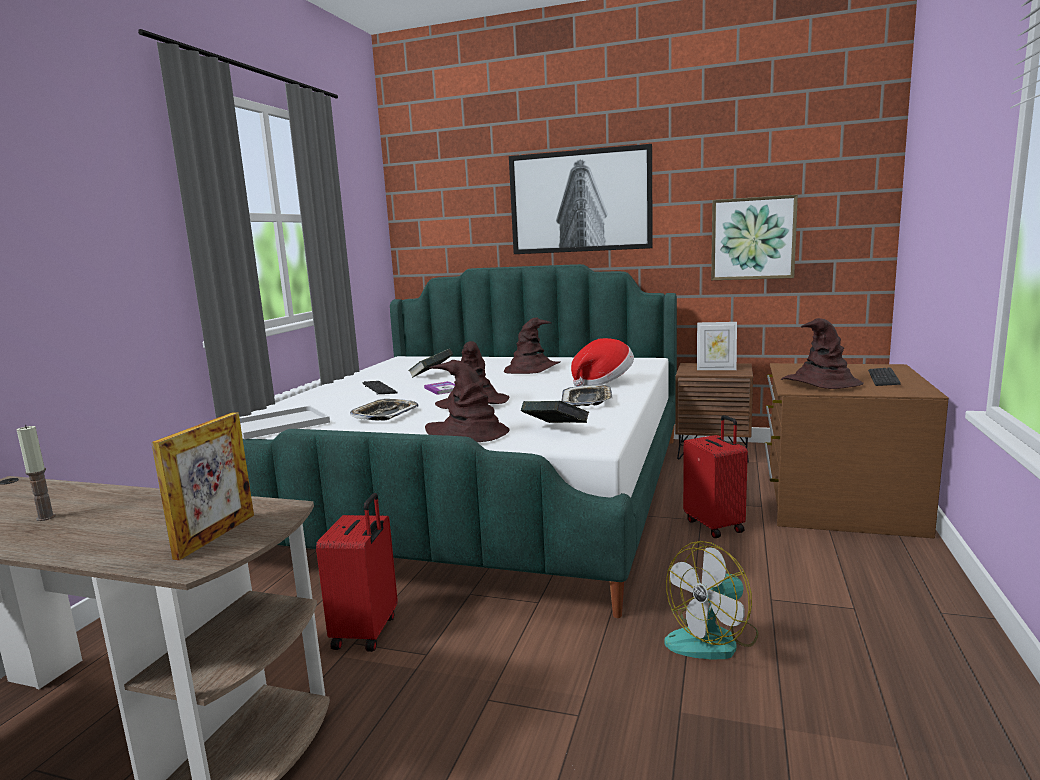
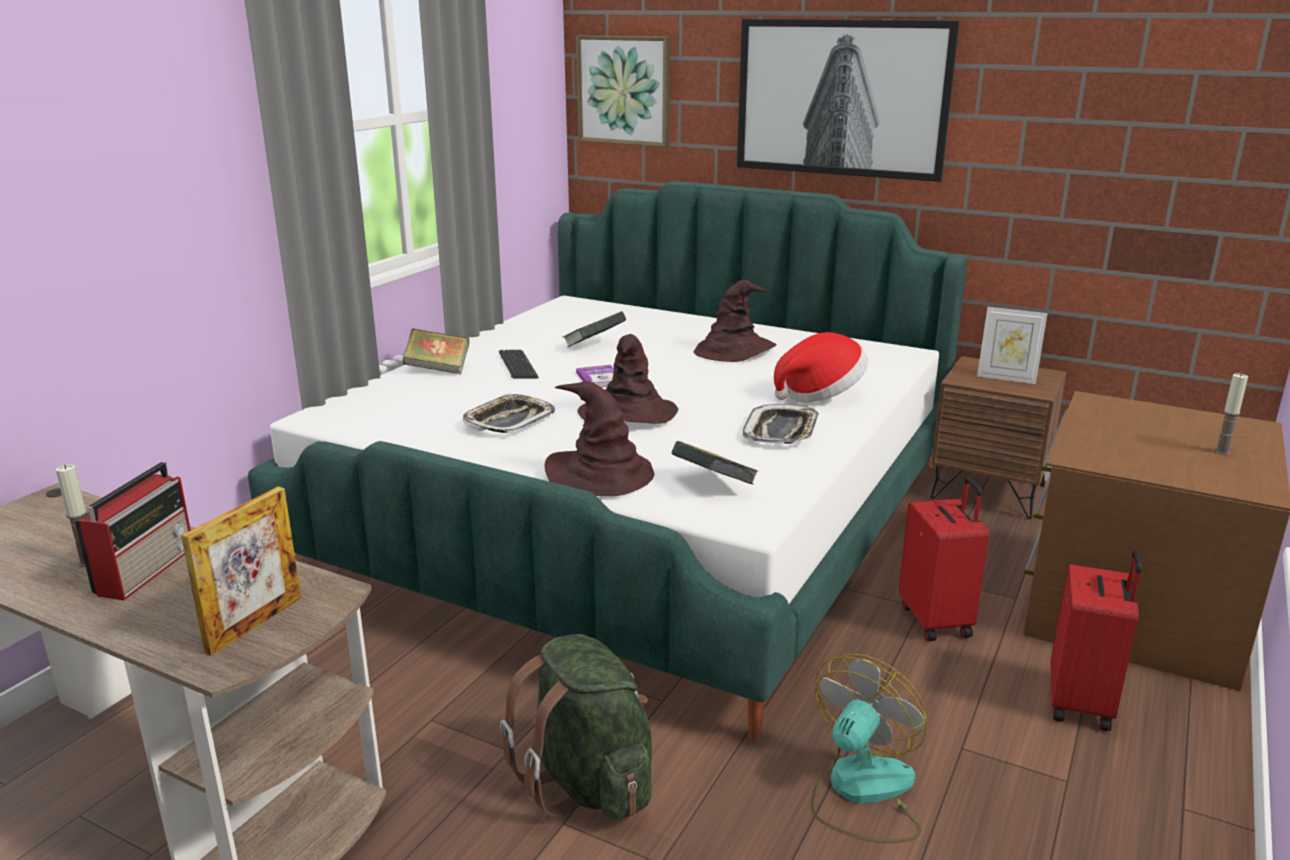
camera: 10 degrees right, 10 degrees up
white tray [240,406,330,439] -> none
red suitcase [316,493,398,652] -> red suitcase moved to [1050,550,1142,731]
fan [664,541,759,660] -> fan turned 150 degrees clockwise [811,654,927,843]
picture [711,195,798,280] -> picture moved to [576,35,670,147]
brown hat [781,318,864,389] -> none
keyboard [868,367,901,386] -> candle [1214,373,1248,455]
none -> radio [75,462,191,601]
none -> book [403,328,469,374]
none -> green backpack [500,634,652,820]

